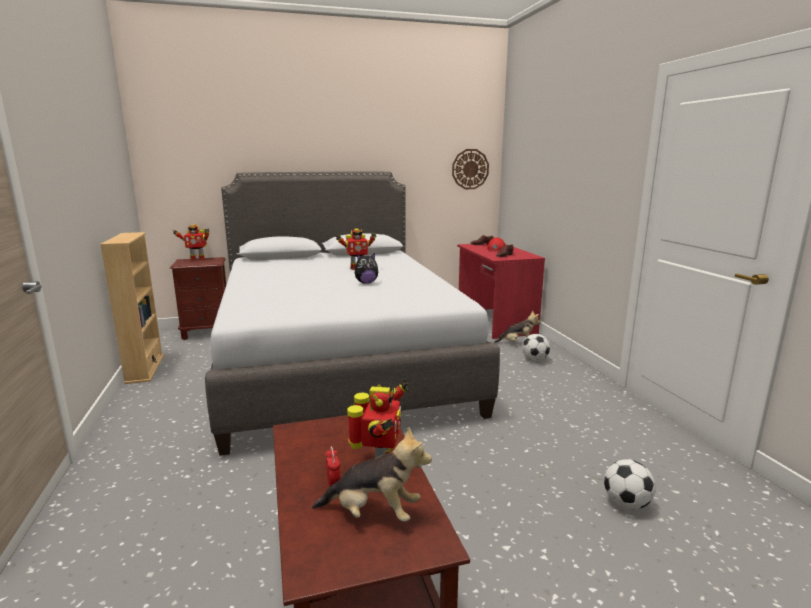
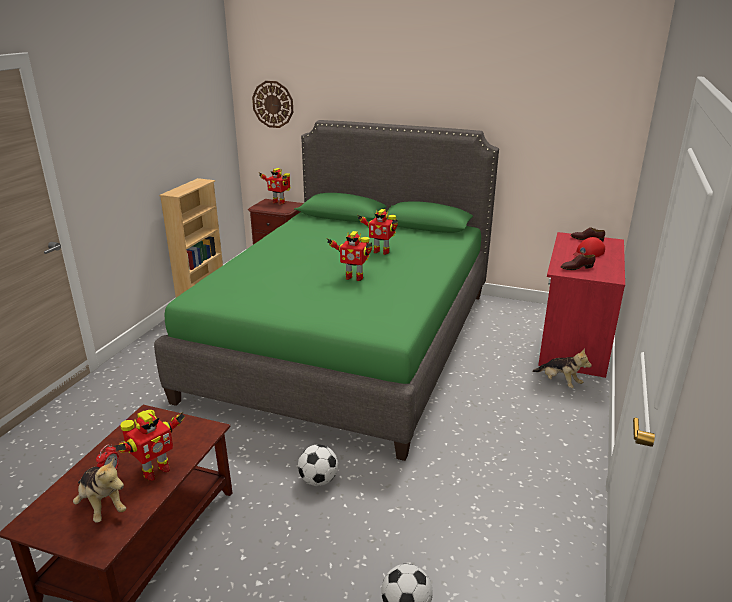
camera: 35 degrees right, 10 degrees up
grey bed [205,171,500,456] -> green bed [154,120,499,461]
plush toy [355,253,378,284] -> toy robot [327,231,372,281]
wall clock [452,149,489,189] -> wall clock moved to [252,81,293,128]
football [522,334,550,361] -> football moved to [298,444,338,486]

